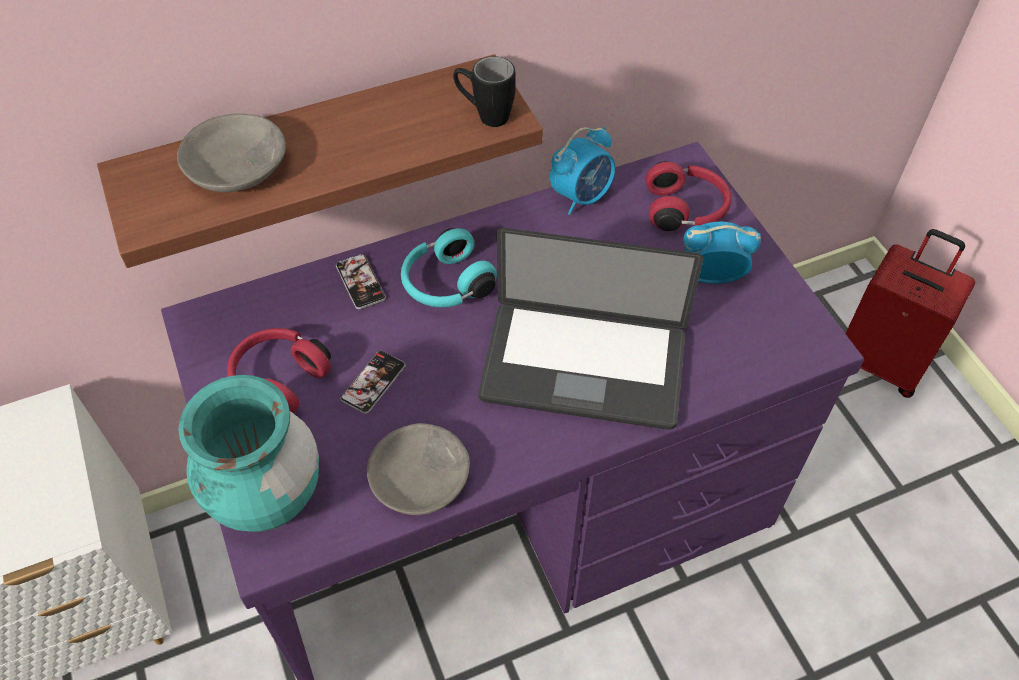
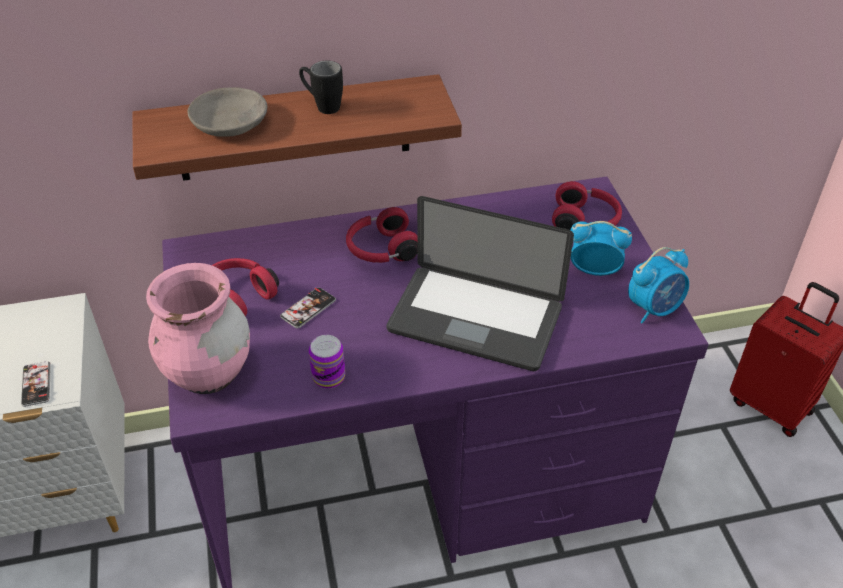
camera: 10 degrees right, 10 degrees down
turquoise vase [179,375,319,532] -> pink vase [146,263,250,394]
phone [336,254,386,309] -> phone moved to [21,361,51,407]
grey bowl [367,423,470,515] -> can [309,335,345,389]
turquoise headphones [401,228,497,307] -> red headphones [346,207,418,263]
black mug [453,56,516,127] -> black mug moved to [299,61,343,114]
alarm clock [550,127,615,215] -> alarm clock moved to [628,247,689,323]

